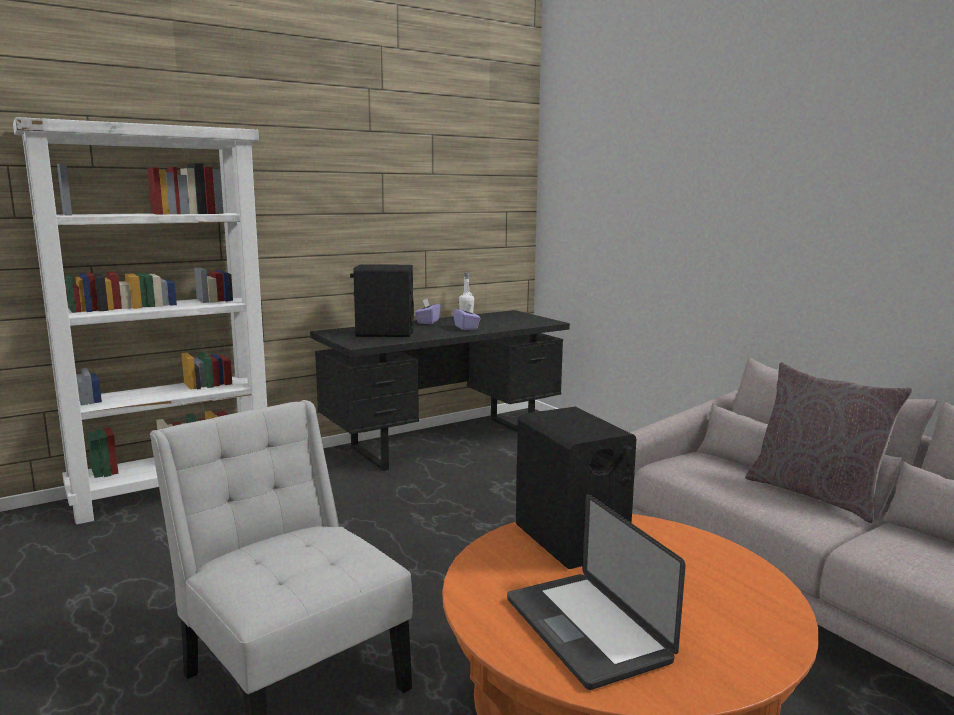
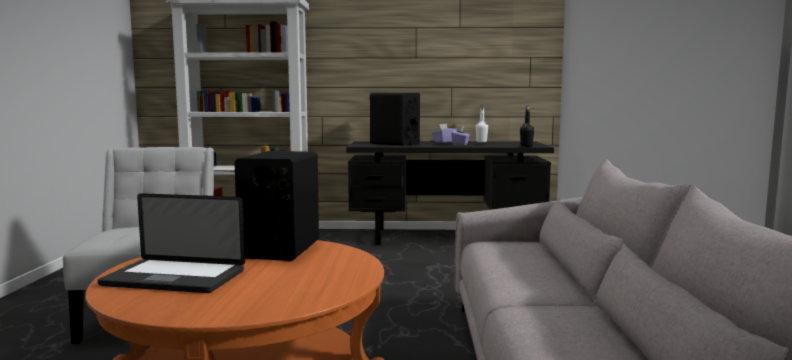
camera: 35 degrees right, 5 degrees down
laptop [507,494,686,690] -> laptop turned 90 degrees counterclockwise [97,193,245,293]
grey pillow [745,362,913,523] -> none
none -> black bottle [520,106,534,147]

